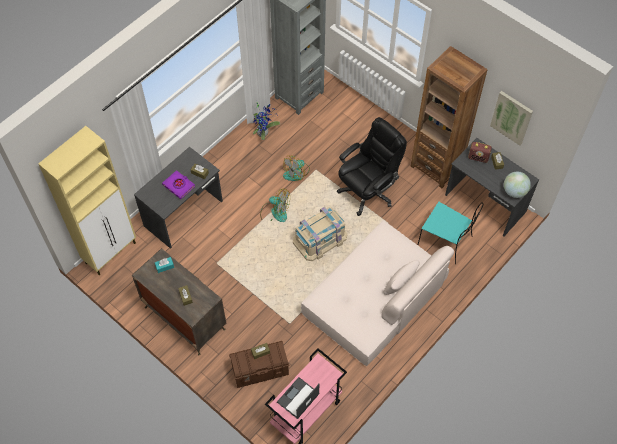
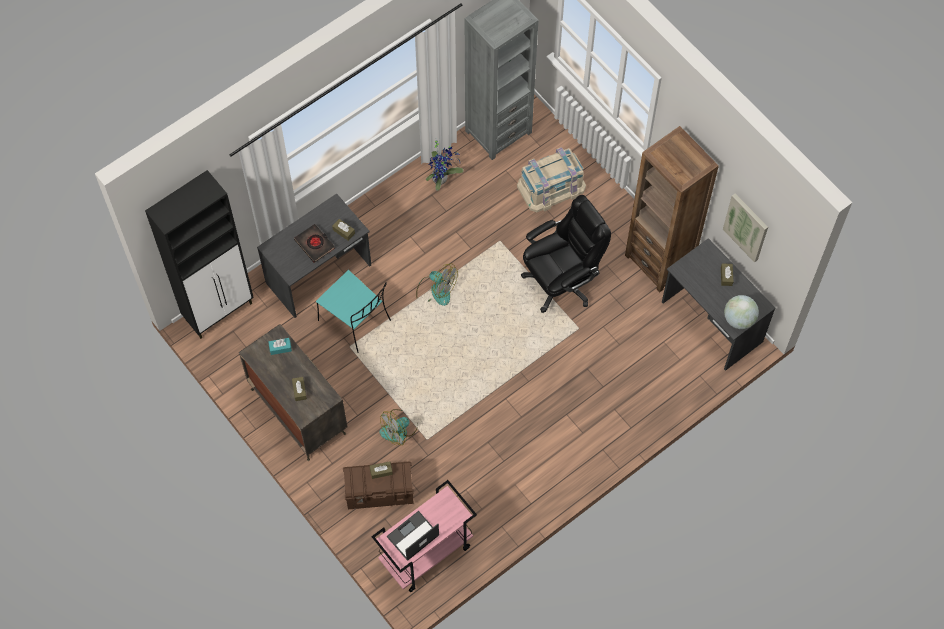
camera: 10 degrees right, 5 degrees up
beige cabinet [38,126,136,275] -> black cabinet [145,170,254,339]
purple book [162,170,195,199] -> black book [294,224,335,263]
fan [283,156,310,181] -> fan moved to [380,409,418,445]
beige storage box [293,207,347,261] -> beige storage box moved to [517,147,586,212]
beige sofa [301,220,454,366] -> none
turquoise chair [418,202,483,265] -> turquoise chair moved to [316,270,391,353]
radio [468,142,492,163] -> none

